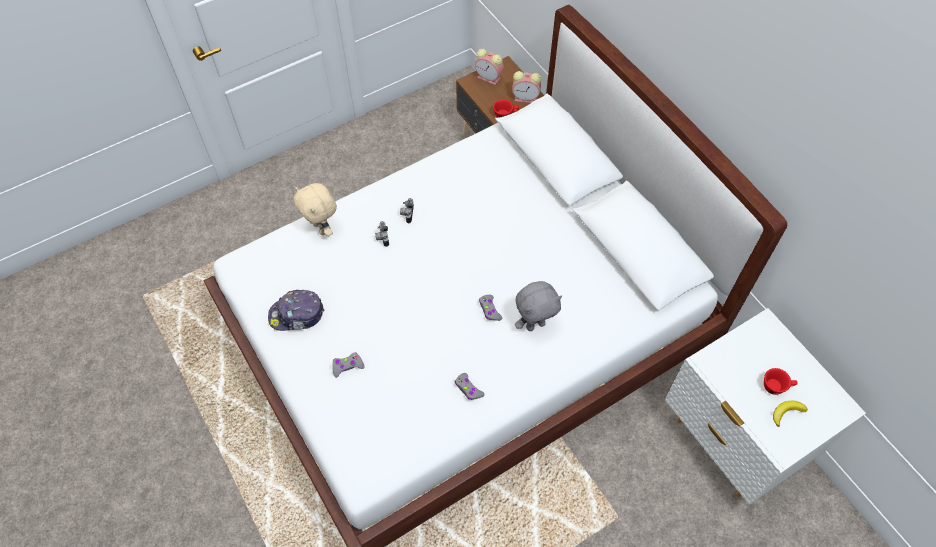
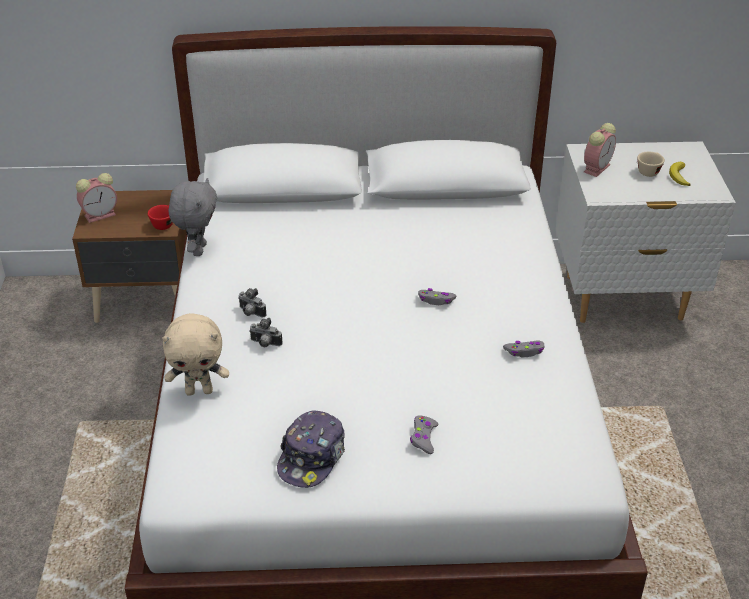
camera: 60 degrees left, 20 degrees down
alarm clock [512,71,542,103] -> alarm clock moved to [584,123,616,177]
grey plush toy [515,281,562,331] -> grey plush toy moved to [169,178,217,256]
red cup [764,368,798,395] -> beige cup [637,152,665,177]

